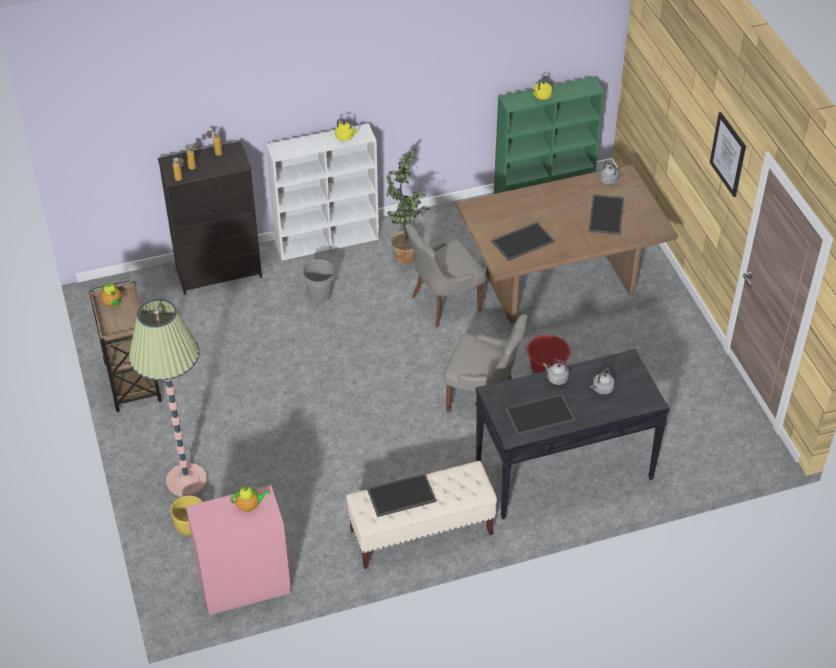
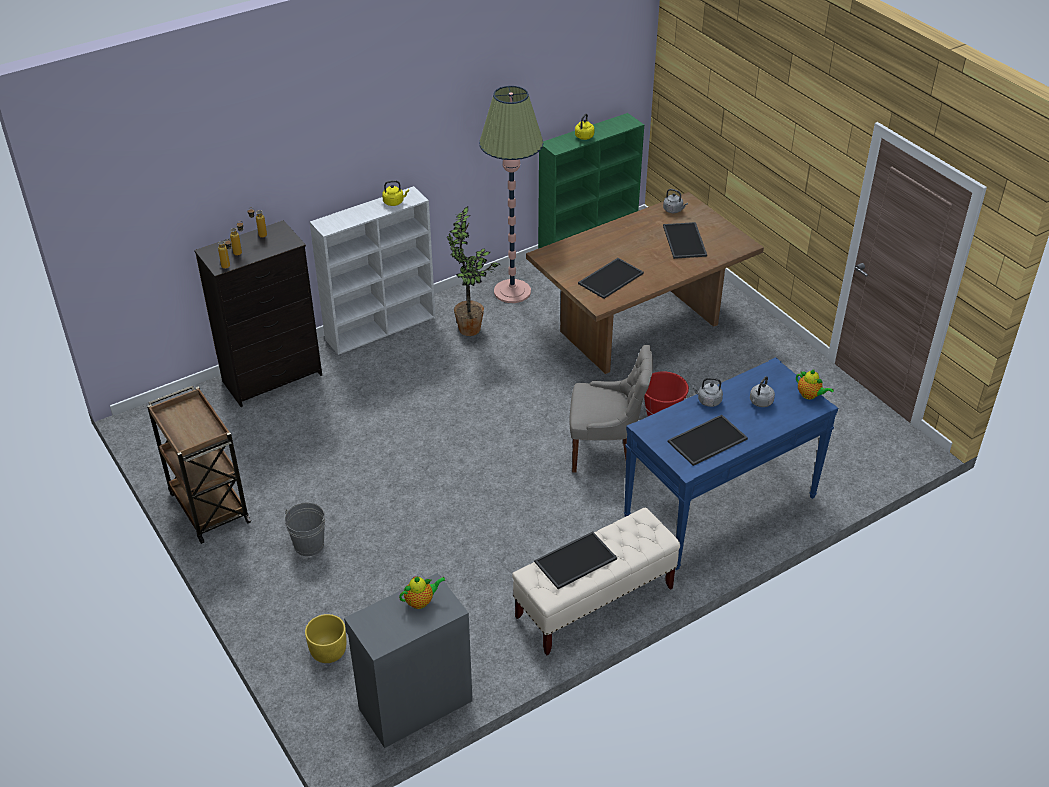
camera: 15 degrees left, 5 degrees down
teapot [101,282,121,307] -> teapot moved to [796,370,834,400]
floor lamp [129,299,207,497] -> floor lamp moved to [479,86,543,303]
pink cabinet [186,485,291,615] -> grey cabinet [344,573,473,748]
grey bucket [303,259,334,302] -> grey bucket moved to [285,502,326,556]
grey chair [405,224,486,327] -> none
black console table [475,348,670,519] -> blue console table [624,357,838,570]
picture [710,112,746,197] -> none

